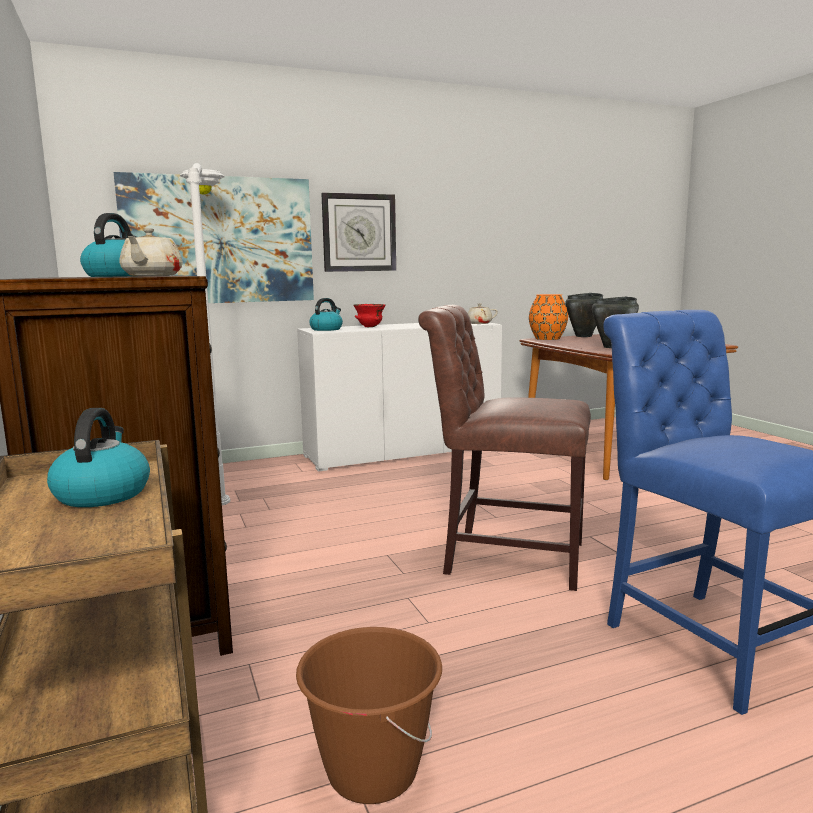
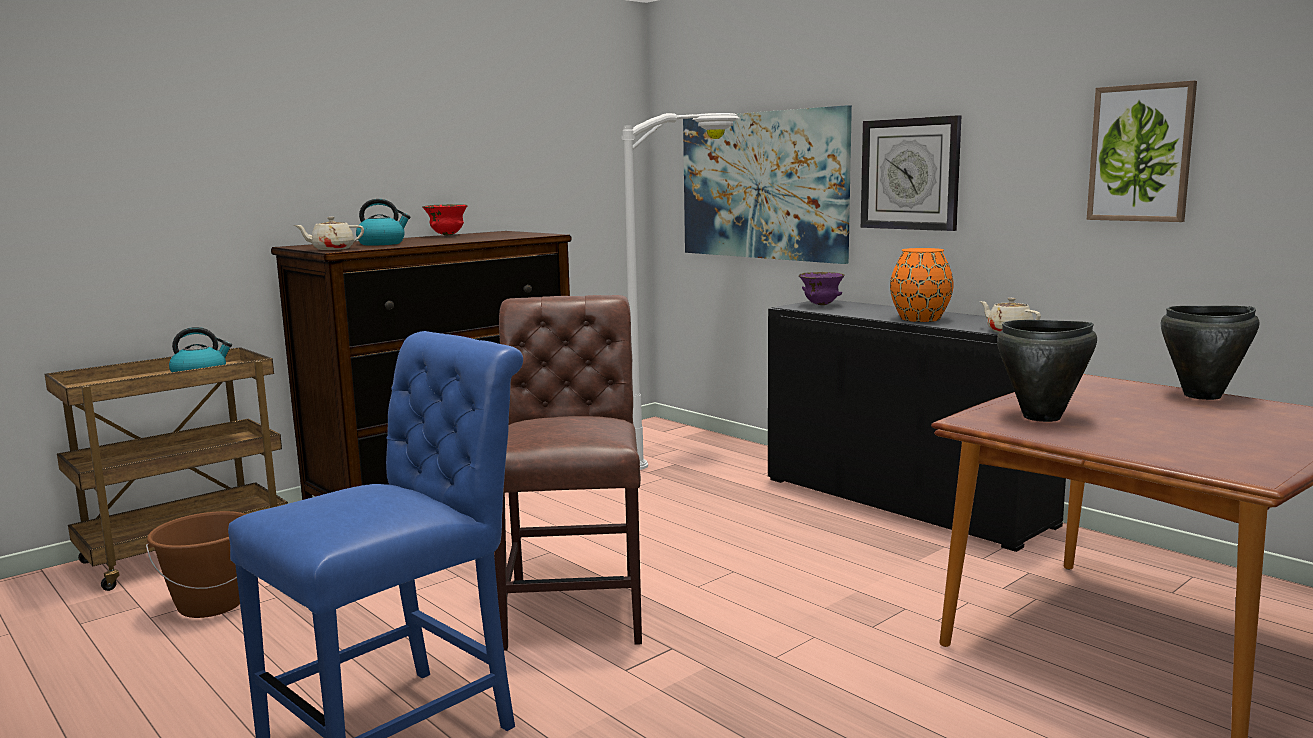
camera: 70 degrees right, 0 degrees up
white cabinet [297,323,502,472] -> black cabinet [768,300,1066,552]
kettle [309,298,343,331] -> purple bowl [799,272,844,305]
red bowl [353,304,386,328] -> red bowl moved to [422,204,468,236]
orange vase [529,294,568,340] -> orange vase moved to [890,248,954,322]
none -> picture [1087,81,1197,222]

